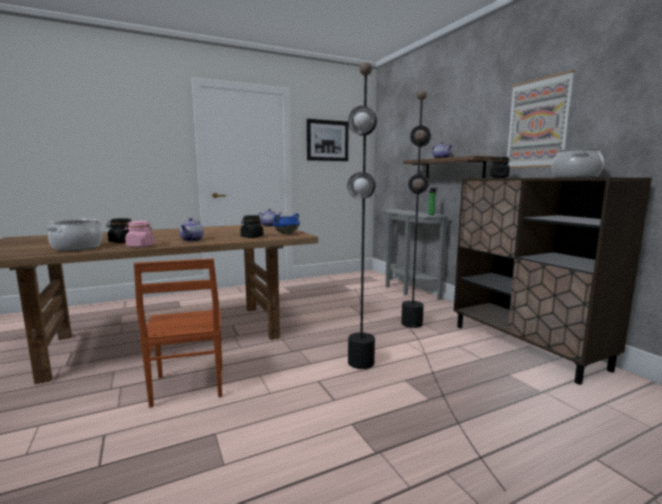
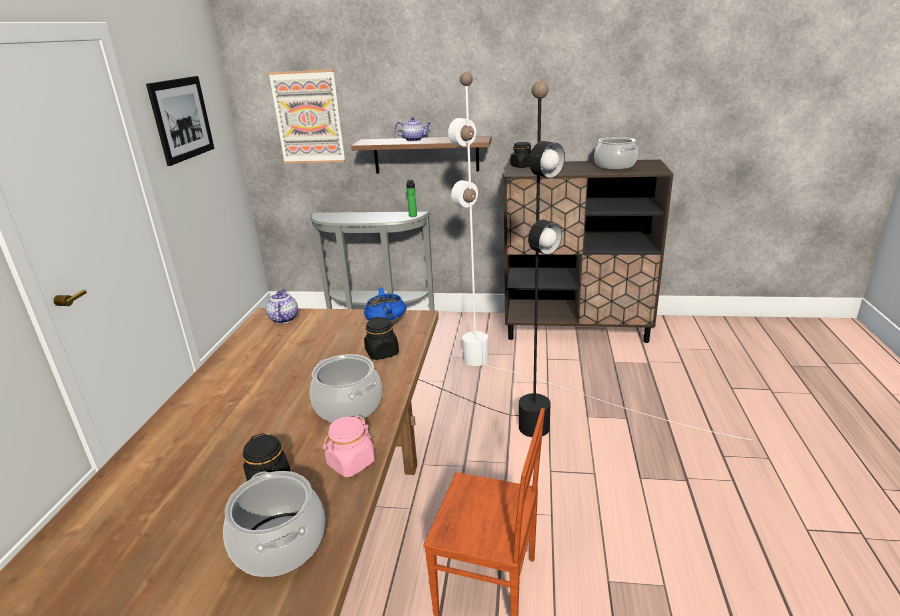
camera: 55 degrees left, 15 degrees up
teapot [179,218,204,241] -> cooking pot [309,354,382,423]
black floor lamp [401,90,506,491] -> white floor lamp [448,72,751,440]
picture [507,70,575,168] -> picture moved to [268,69,345,163]

